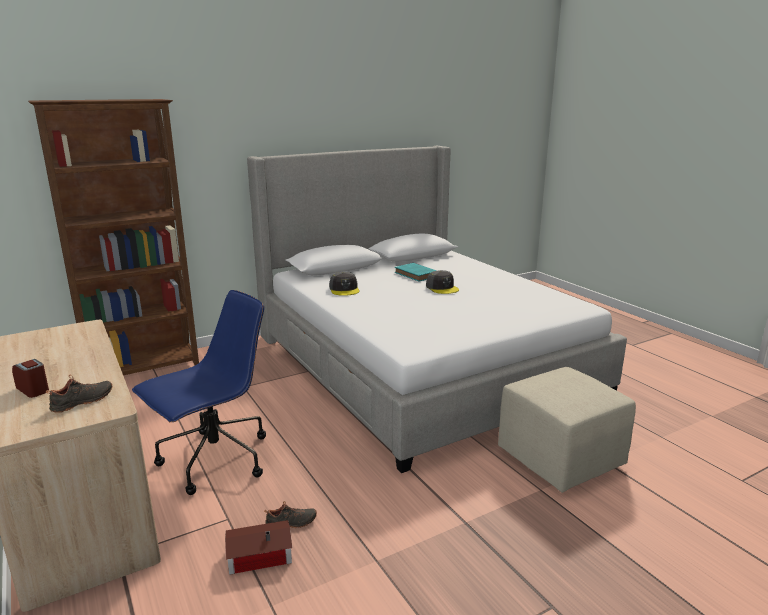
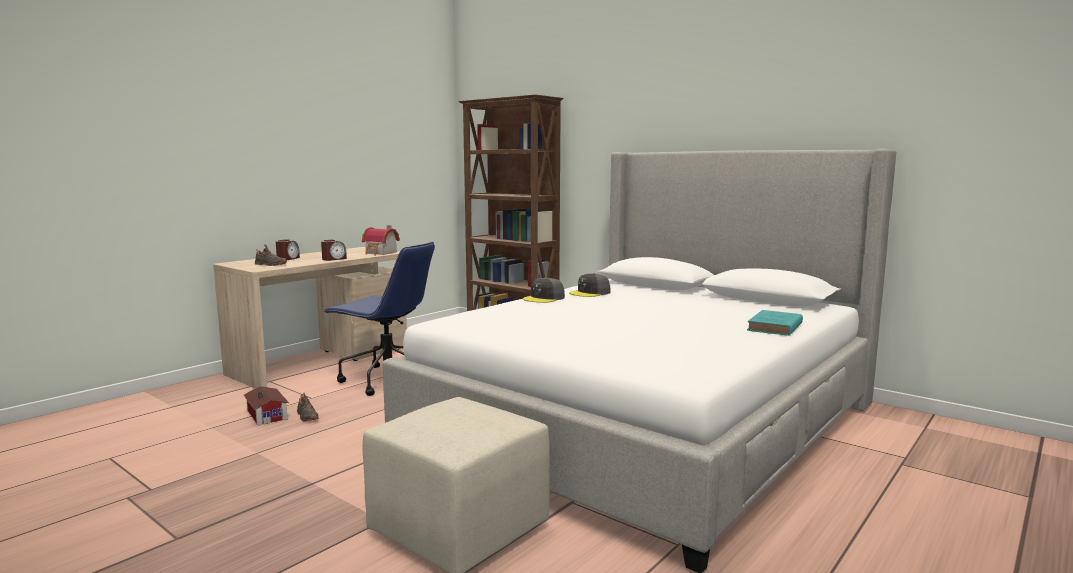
camera: 70 degrees right, 10 degrees down
turquoise book [395,263,437,281] -> turquoise book moved to [747,310,803,336]
grey cap [426,270,459,294] -> grey cap moved to [523,278,565,303]
none -> alarm clock [321,240,347,261]
none -> toy house [362,225,400,255]

